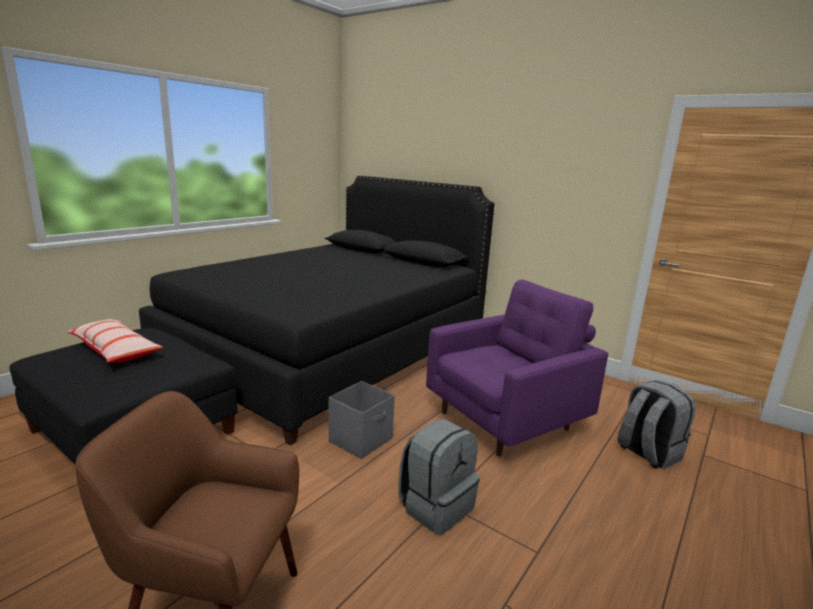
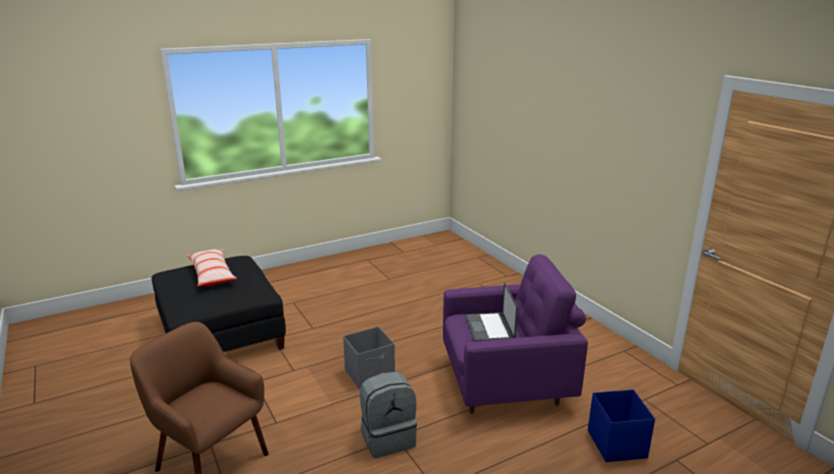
camera: 25 degrees right, 5 degrees up
black bed [139,176,494,446] -> none
grey backpack [617,380,696,469] -> blue storage box [588,389,655,462]
none -> laptop [465,282,518,342]

